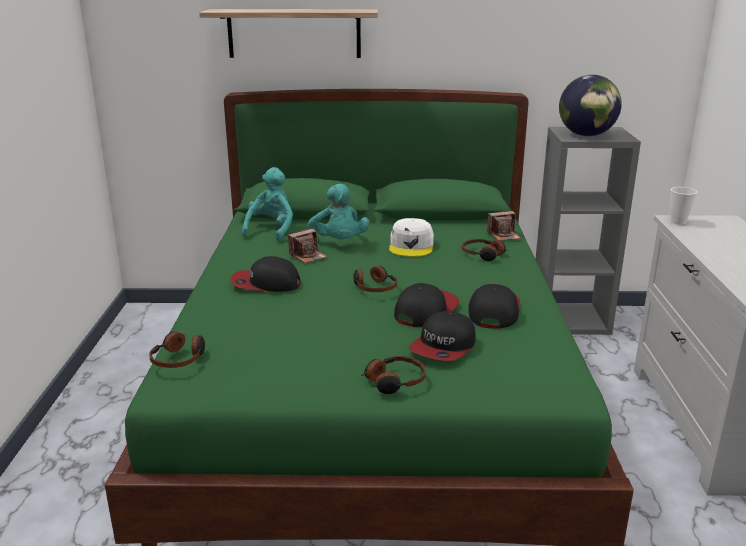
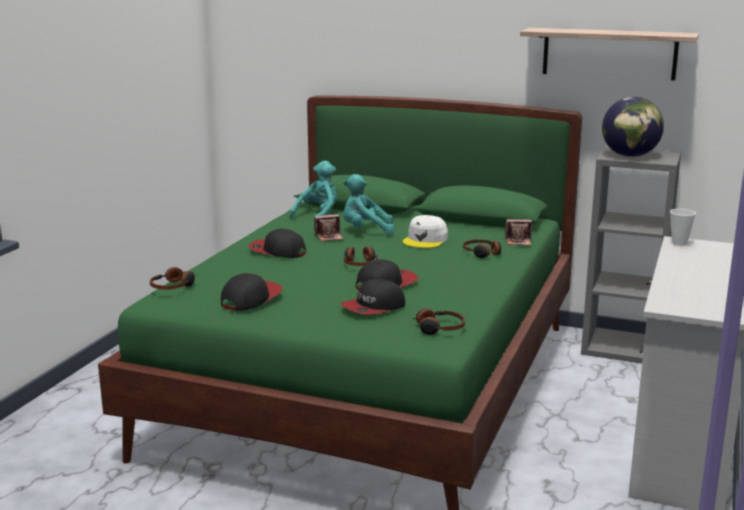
camera: 20 degrees right, 5 degrees down
shelf [199,9,378,58] -> shelf moved to [520,28,699,80]
turquoise plush toy [307,184,370,239] -> turquoise plush toy turned 90 degrees clockwise [343,174,394,235]
headphones [361,356,426,394] -> headphones moved to [413,309,465,335]
cap [468,284,520,329] -> cap moved to [221,273,282,310]

